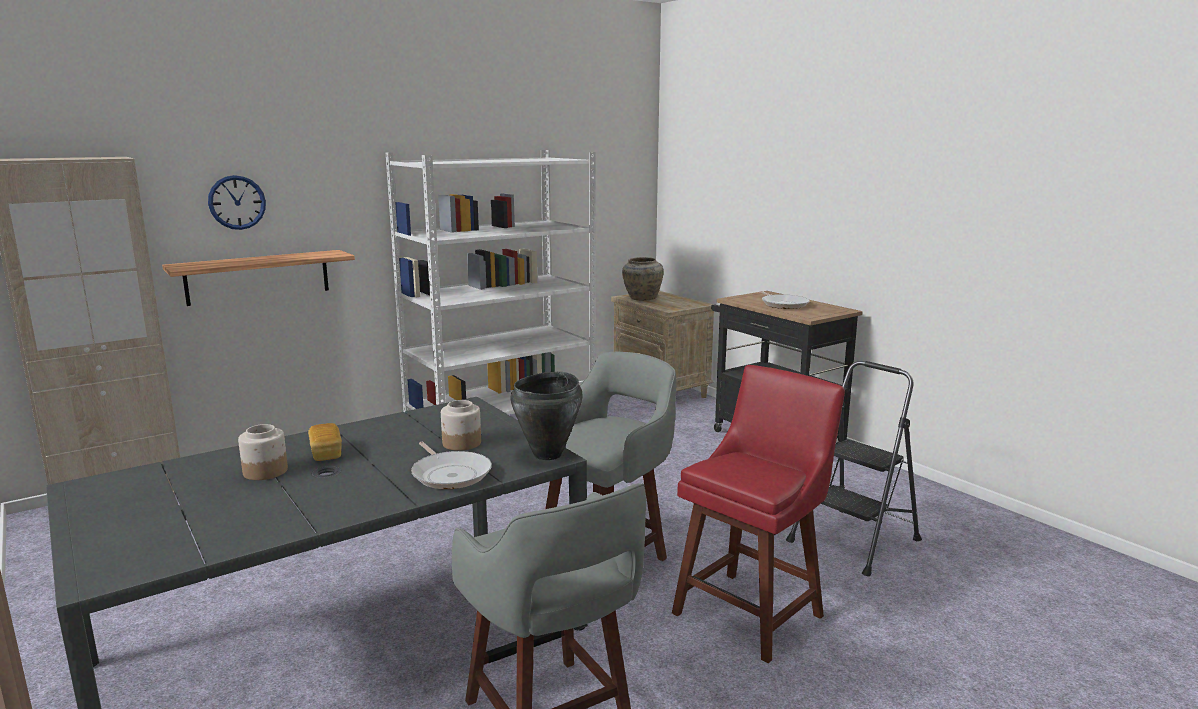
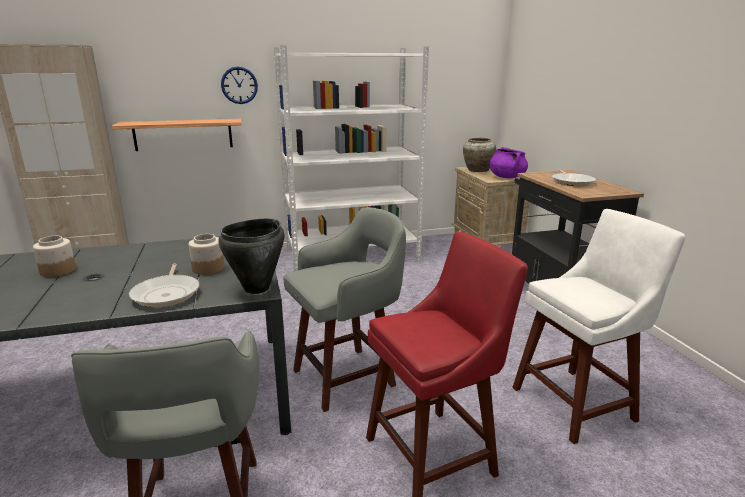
camera: 20 degrees right, 5 degrees up
wall clock [208,175,266,230] -> wall clock moved to [221,67,258,104]
bread [308,423,342,461] -> none
black step ladder [786,361,922,576] -> white chair [512,209,685,444]
none -> purple cooking pot [489,147,528,178]

